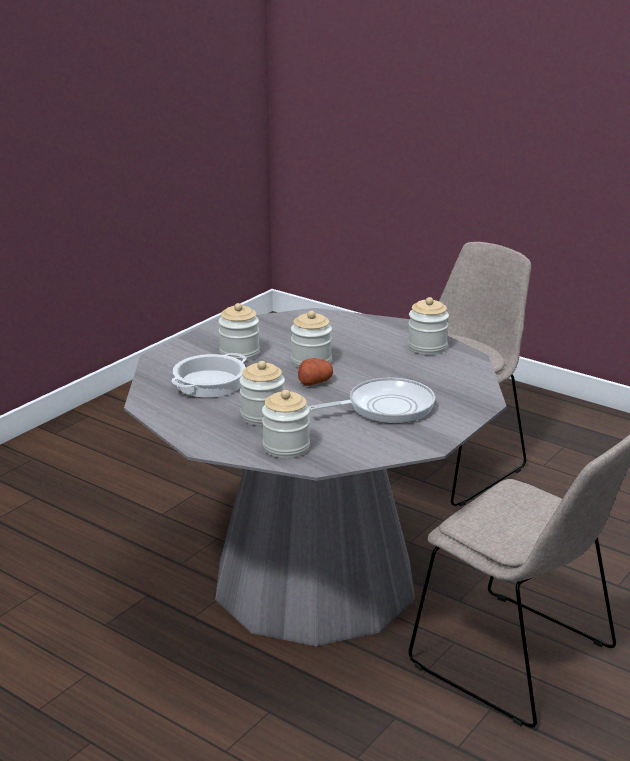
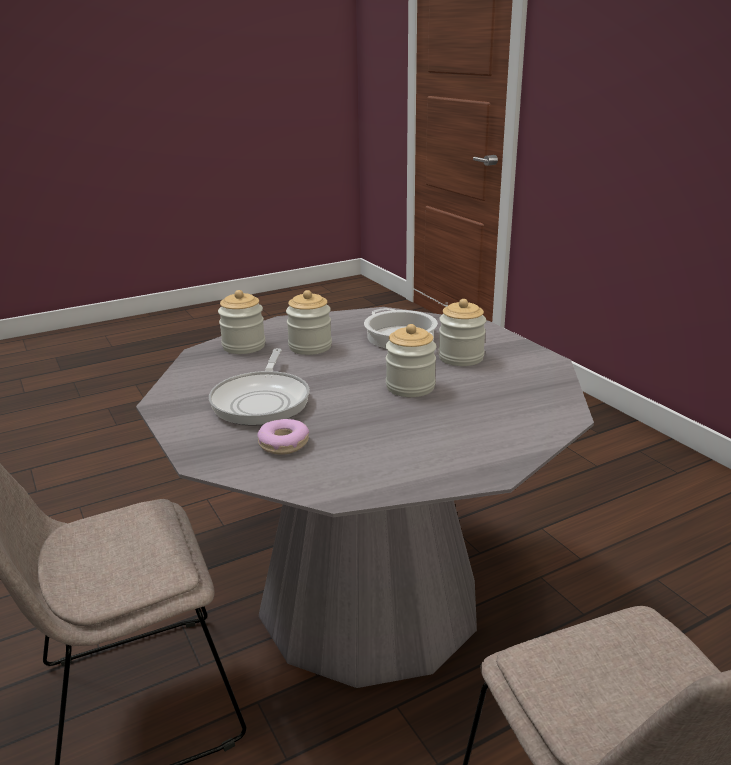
camera: 115 degrees right, 0 degrees up
potato [298,358,333,386] -> none
jar [408,297,449,355] -> none
none -> donut [257,419,309,455]

